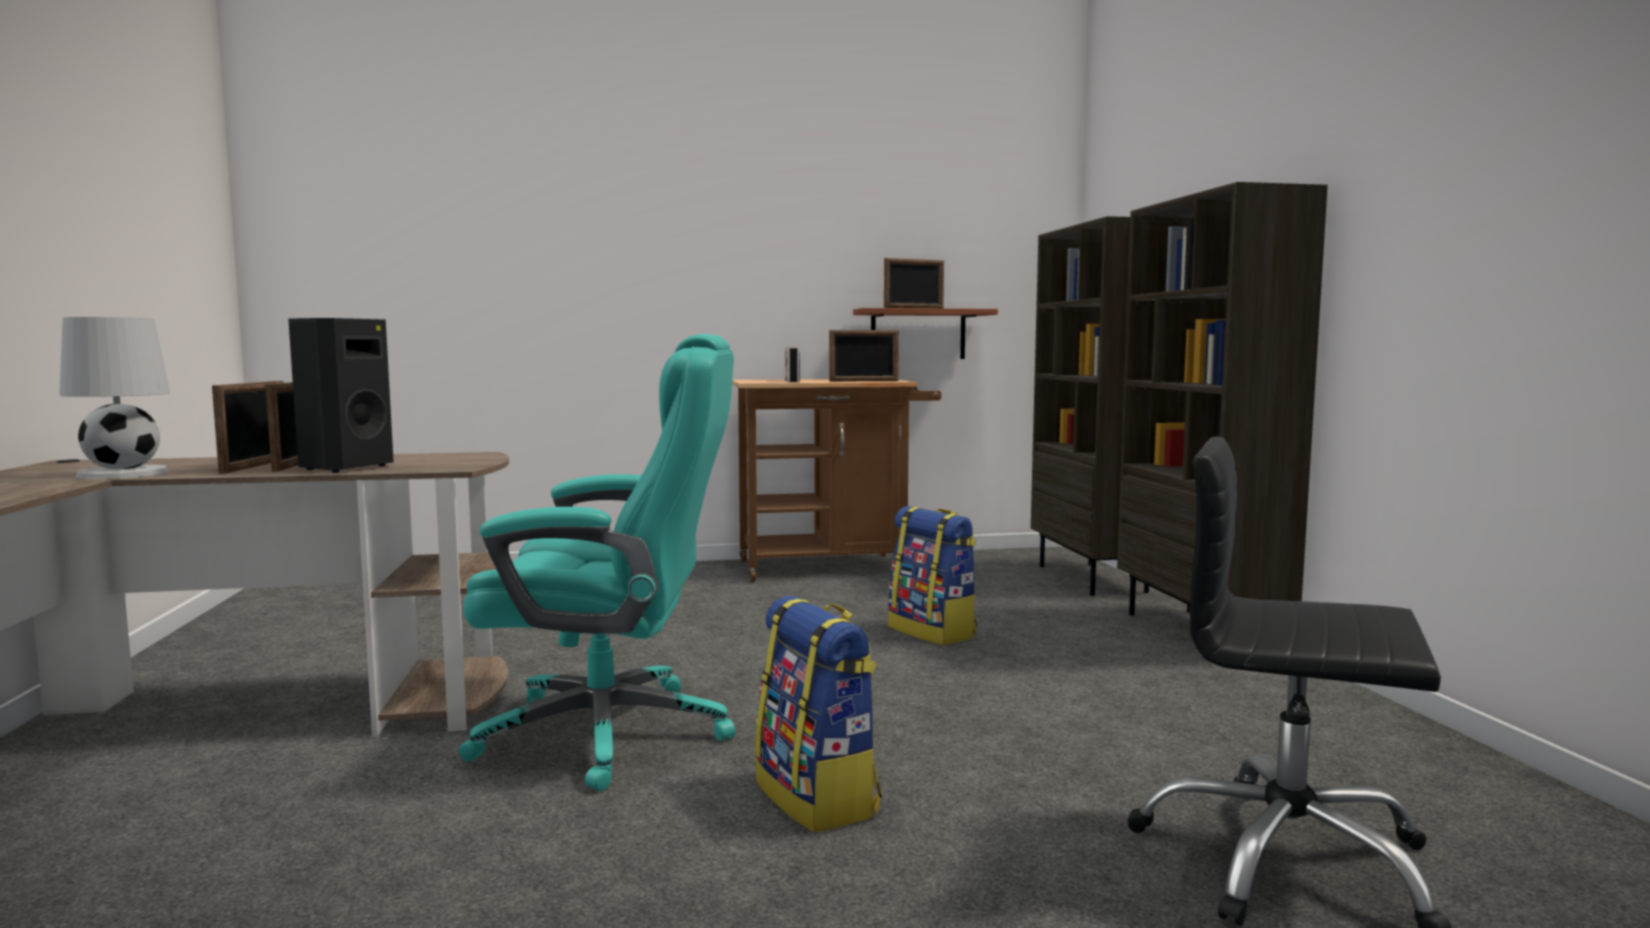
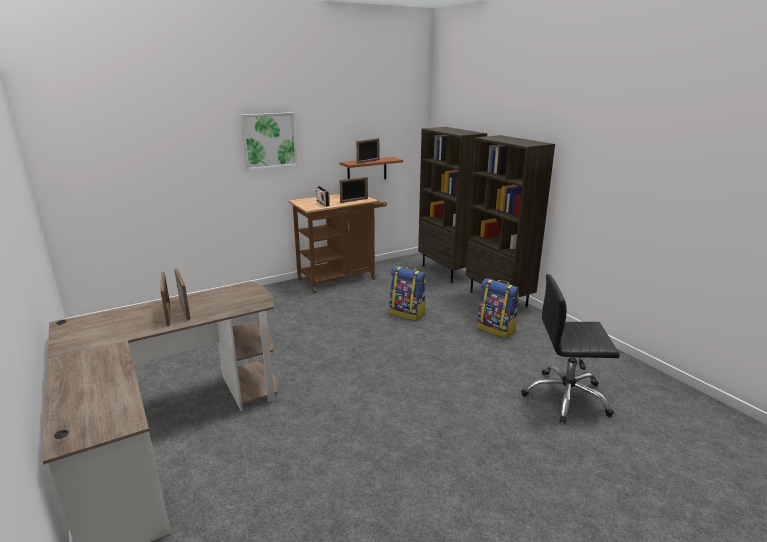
camera: 20 degrees left, 15 degrees up
white table lamp [59,317,170,479] -> none
black speaker [288,318,394,473] -> none
turquoise office chair [458,334,735,791] -> none
backpack [755,596,882,833] -> backpack moved to [477,278,519,338]
none -> picture [241,112,297,170]

